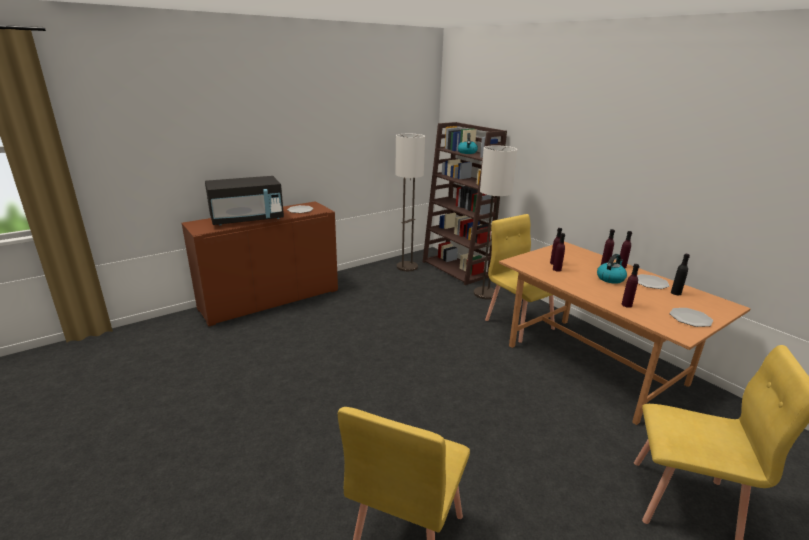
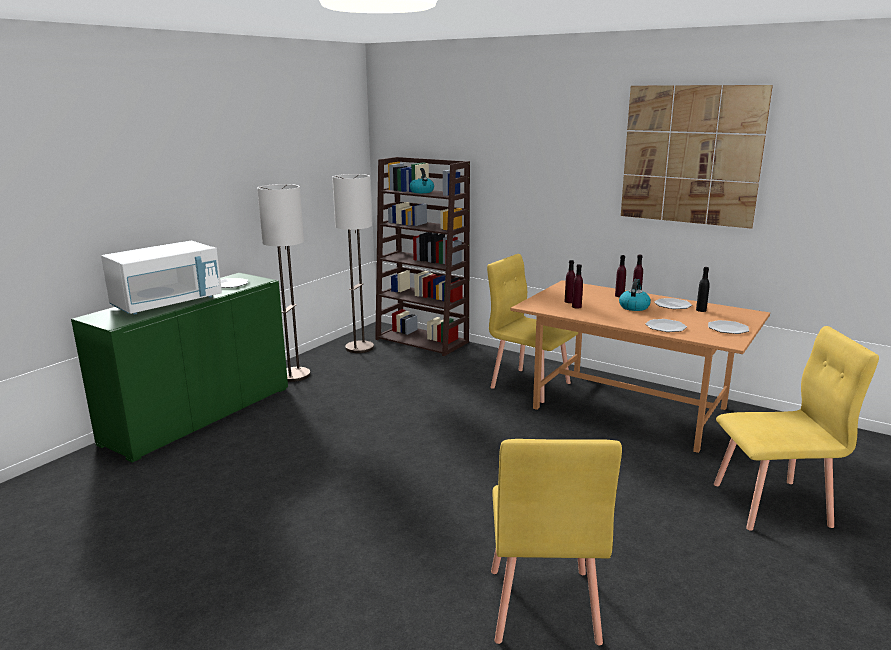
camera: 20 degrees left, 5 degrees down
brown cabinet [181,201,338,327] -> green cabinet [71,273,288,462]
black microwave [205,176,284,225] -> white microwave [101,241,222,314]
floor lamp [474,145,517,299] -> floor lamp moved to [257,184,311,382]
purple bottle [622,264,639,308] -> plate [645,319,687,332]
none -> picture [621,85,773,229]

